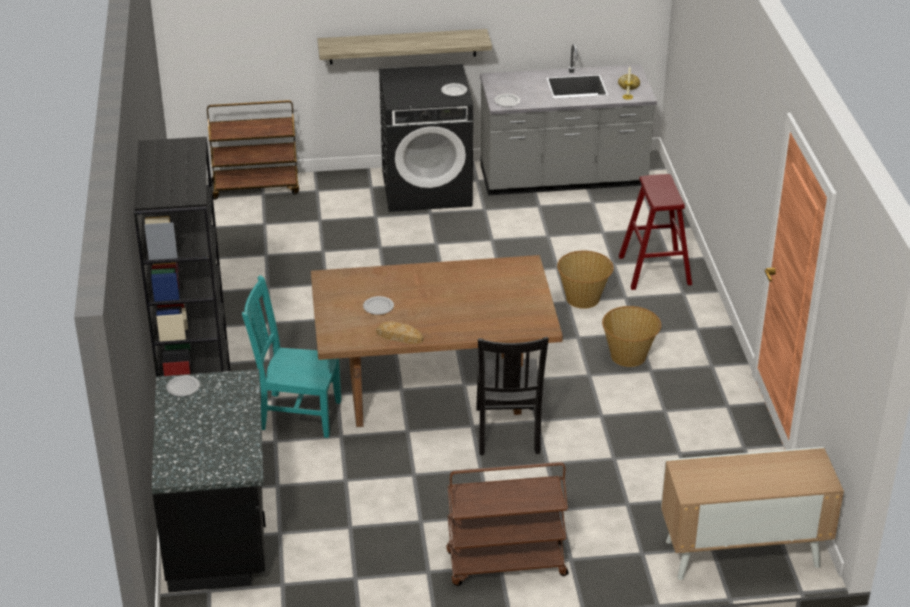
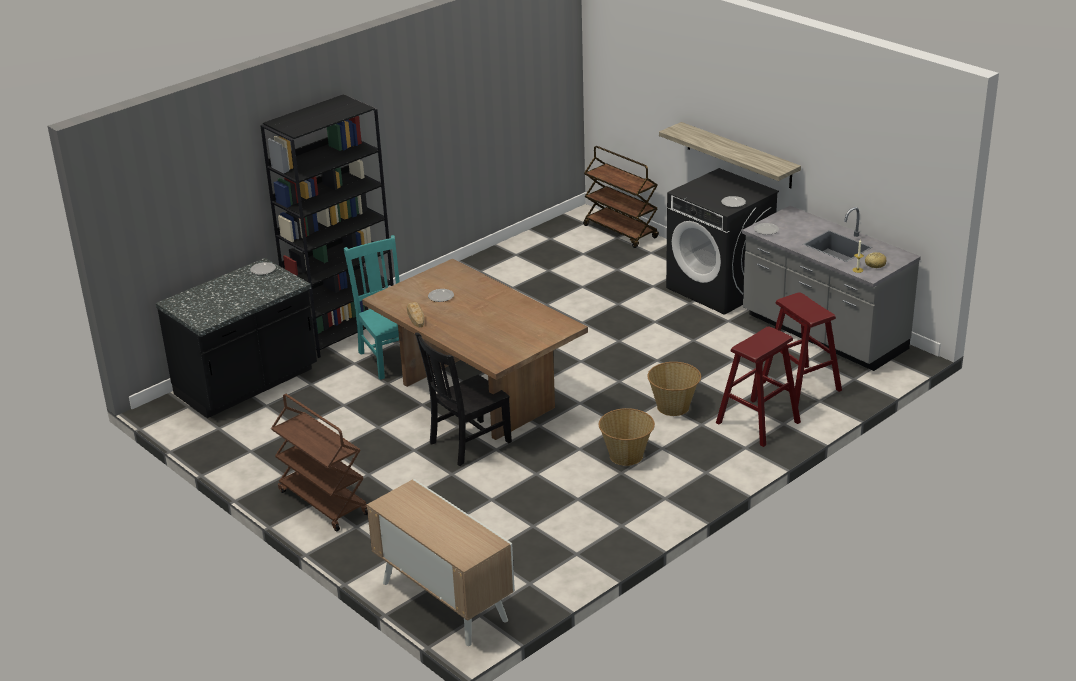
camera: 55 degrees right, 5 degrees down
none -> red stool [763,292,842,405]

